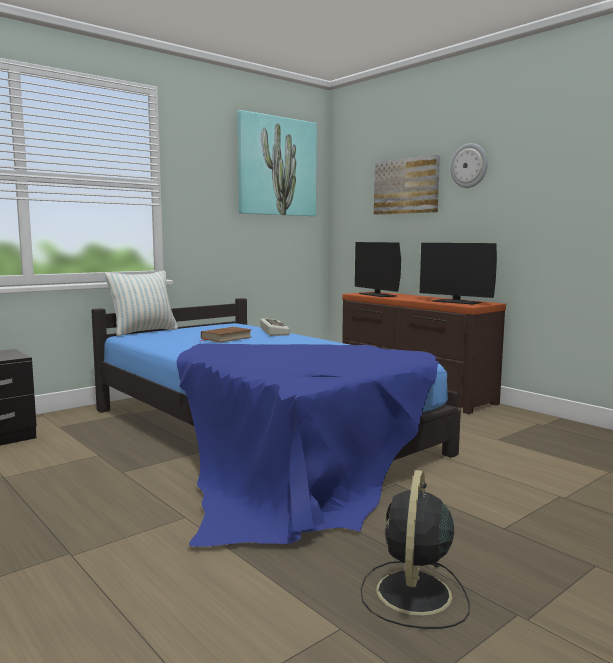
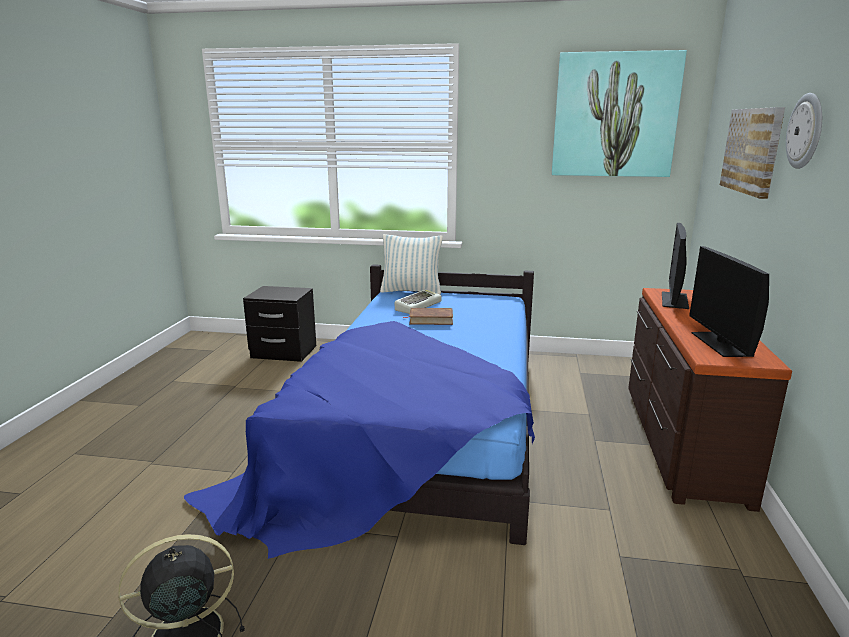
camera: 50 degrees right, 10 degrees up
keyboard [260,319,290,336] -> keyboard moved to [395,289,442,314]

